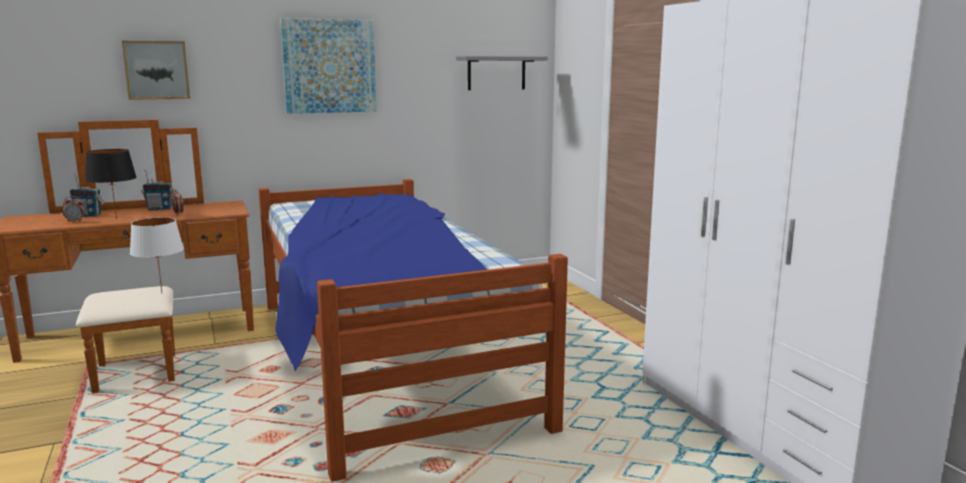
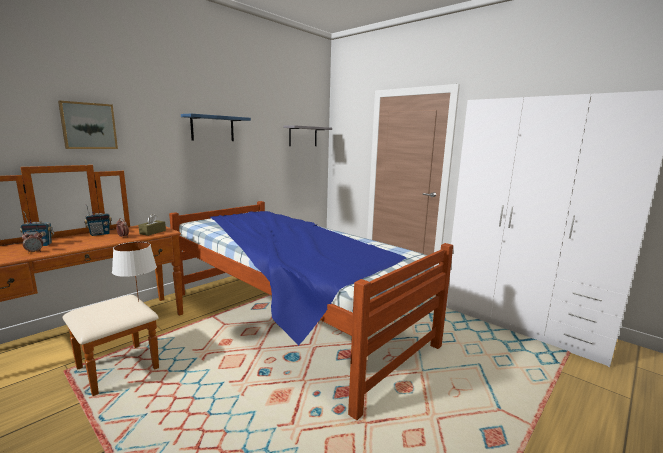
camera: 25 degrees left, 0 degrees up
black table lamp [85,149,137,220] -> none
picture [280,18,376,114] -> blue shelf [181,114,251,141]
none -> brown tissue box [138,214,166,236]

